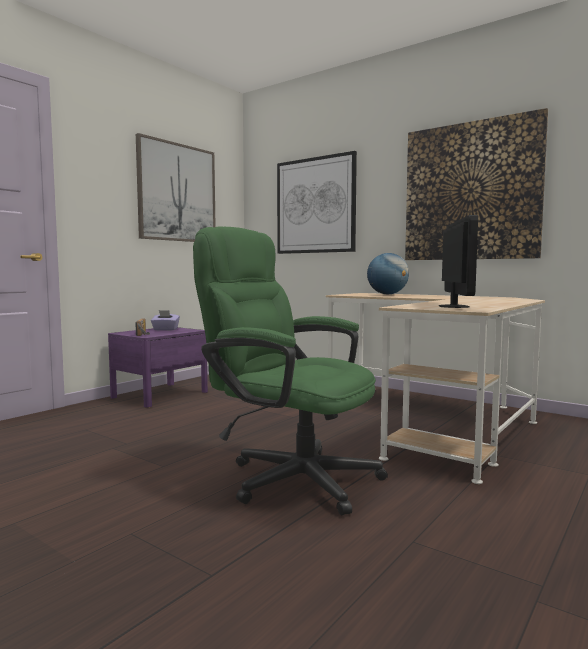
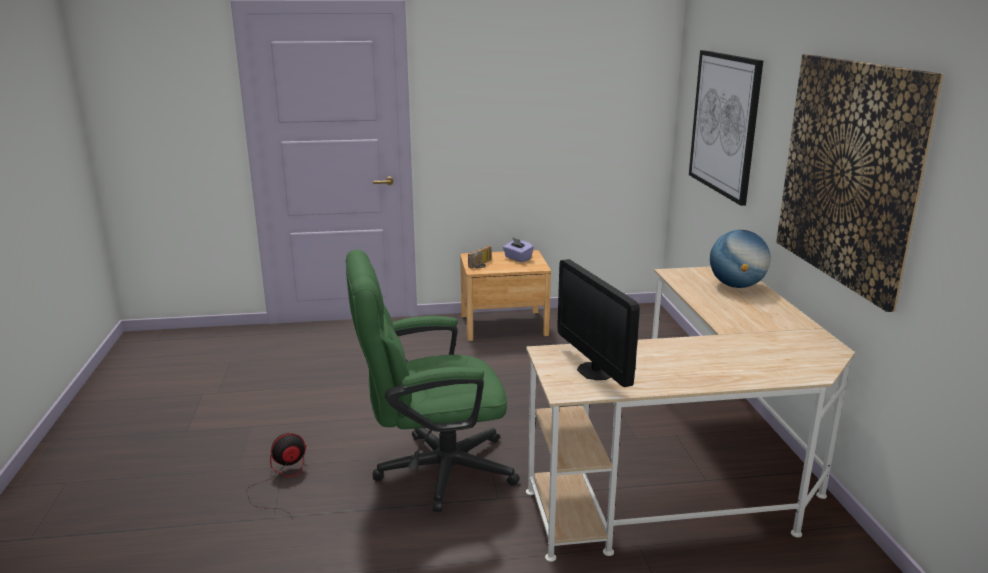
camera: 45 degrees right, 15 degrees up
purple nightstand [108,327,208,407] -> brown nightstand [460,250,551,341]
picture [136,133,216,242] -> none
green office chair [193,227,388,515] -> green office chair turned 90 degrees counterclockwise [345,250,520,512]
monitor [439,215,478,308] -> monitor turned 105 degrees clockwise [558,259,640,387]
none -> fan [246,433,306,519]

